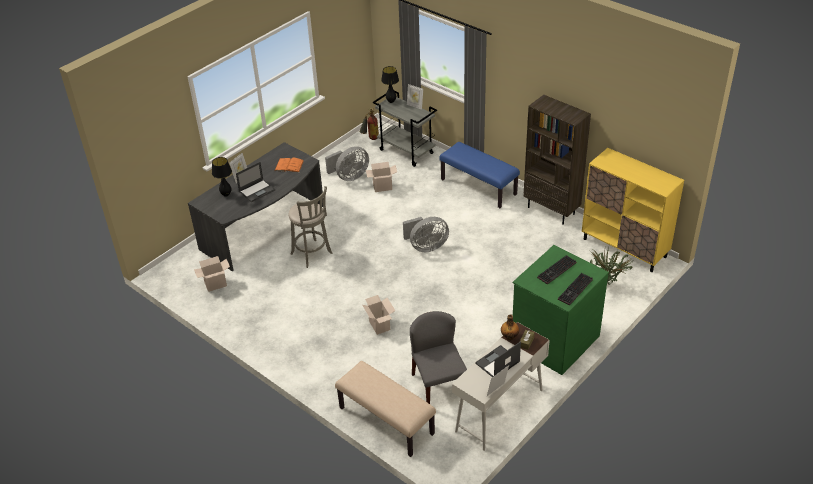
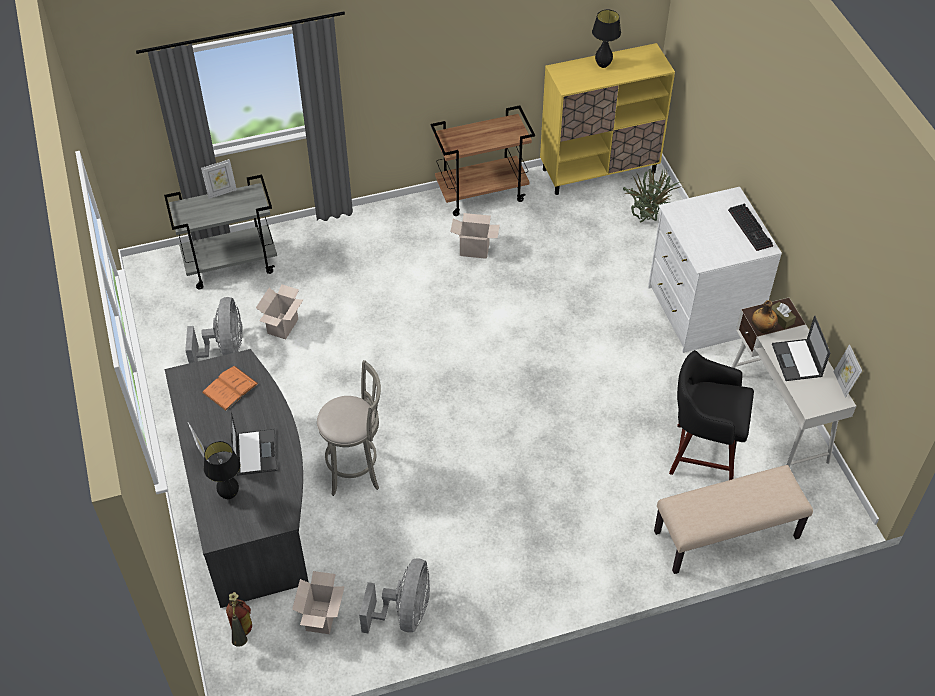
camera: 60 degrees left, 10 degrees up
fire extinguisher [360,108,379,140] -> fire extinguisher moved to [226,592,252,647]
cardboard box [362,295,395,335] -> cardboard box moved to [450,213,500,259]
black table lamp [381,66,399,103] -> black table lamp moved to [592,10,621,68]
grey fan [403,217,449,252] -> grey fan moved to [359,558,430,634]
grey chair [410,311,467,404] -> black stool [669,350,754,480]
blue bench [439,142,520,208] -> none
green dresser [513,245,609,375] -> white dresser [648,187,782,353]
brown bookcase [523,95,591,225] -> brown cart [431,105,535,216]
keyboard [537,255,576,285] -> none

